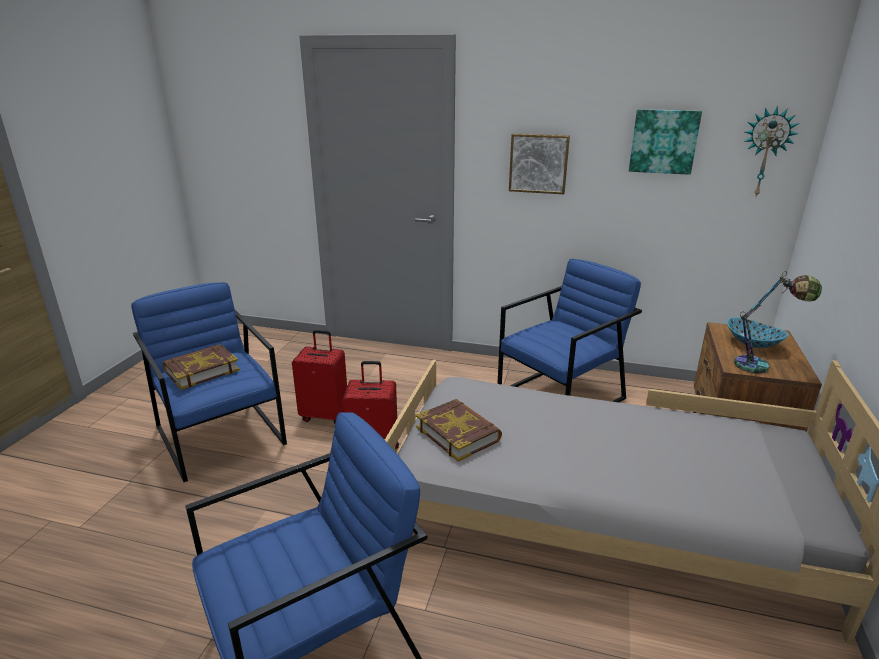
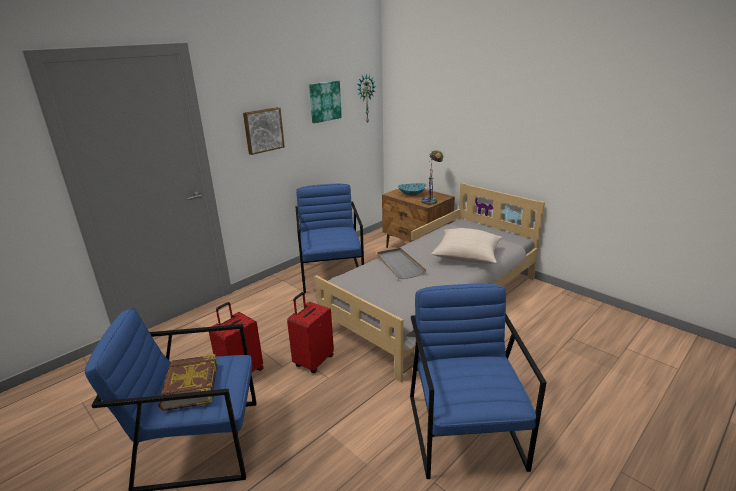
camera: 60 degrees left, 0 degrees up
book [416,399,502,462] -> none
none -> grey tray [377,248,426,279]
none -> beige pillow [431,228,503,264]

